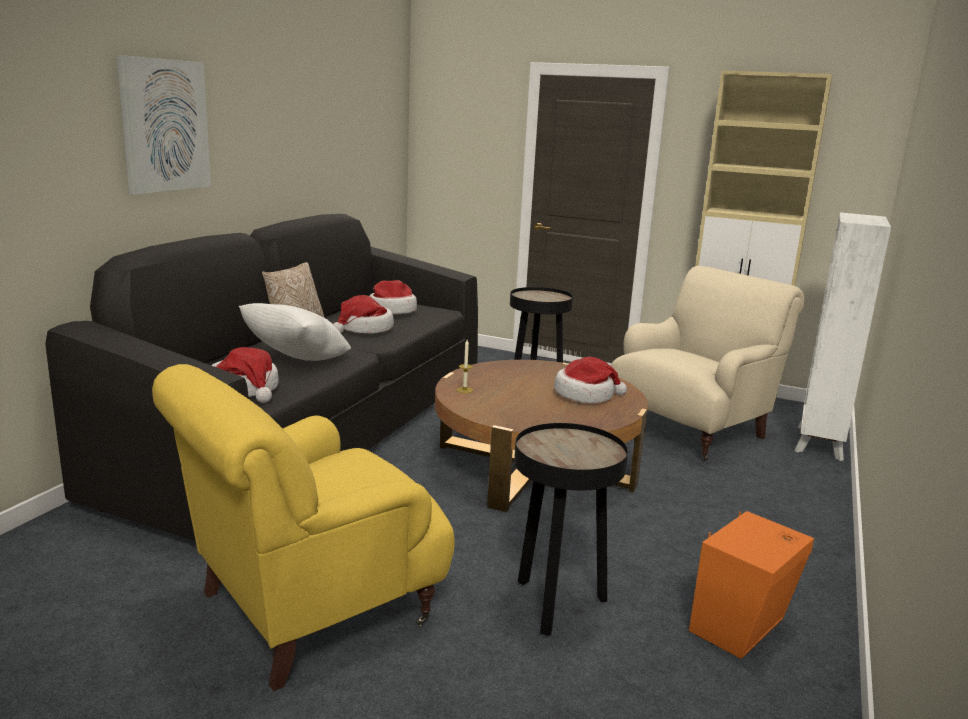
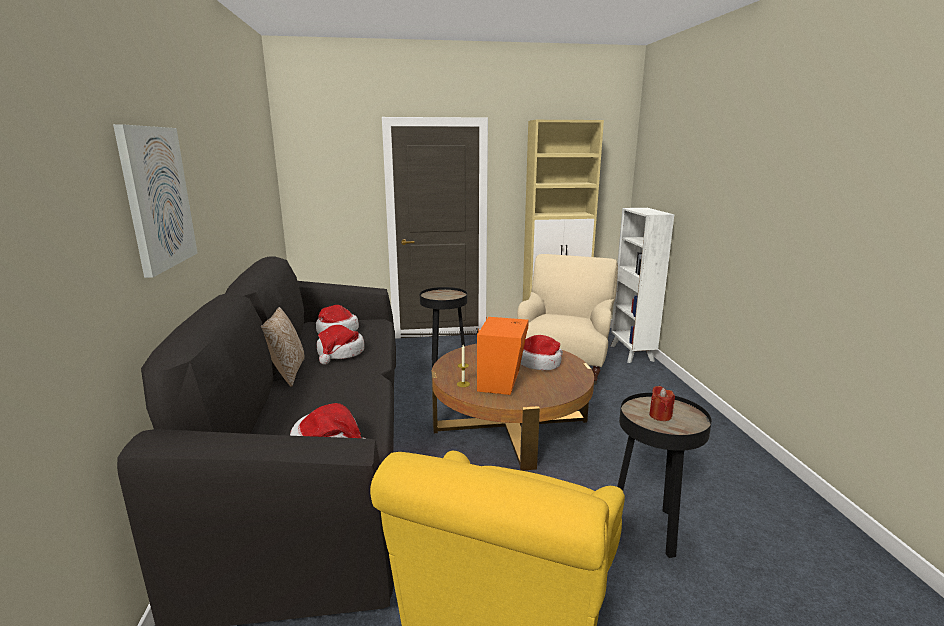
camera: 30 degrees left, 0 degrees up
white pillow [239,303,351,361] -> none
orange speaker [689,511,814,659] -> orange speaker moved to [477,317,529,395]
none -> red candle [649,386,675,421]

